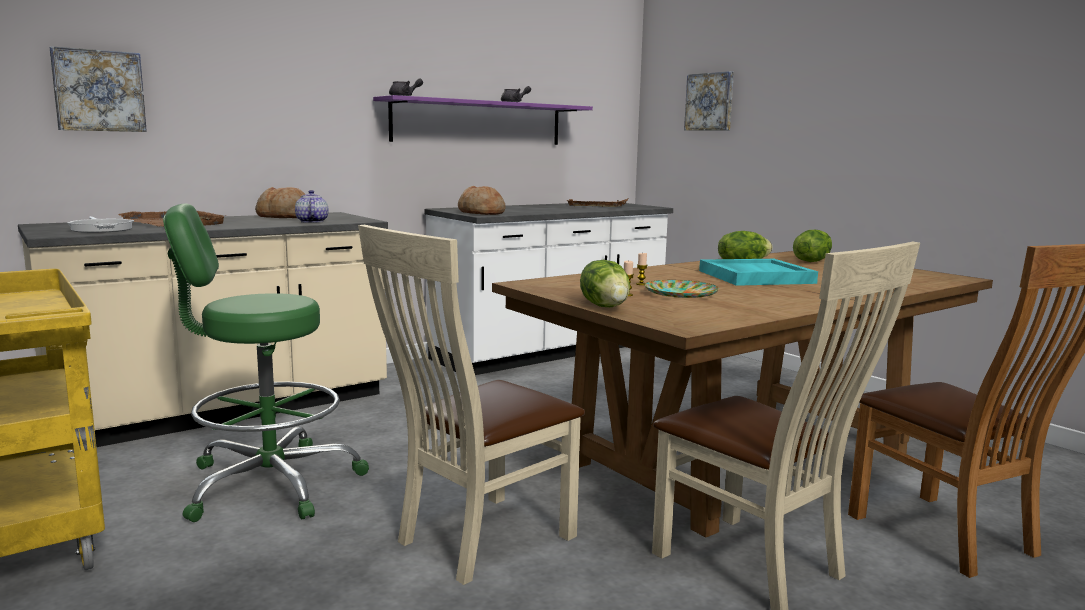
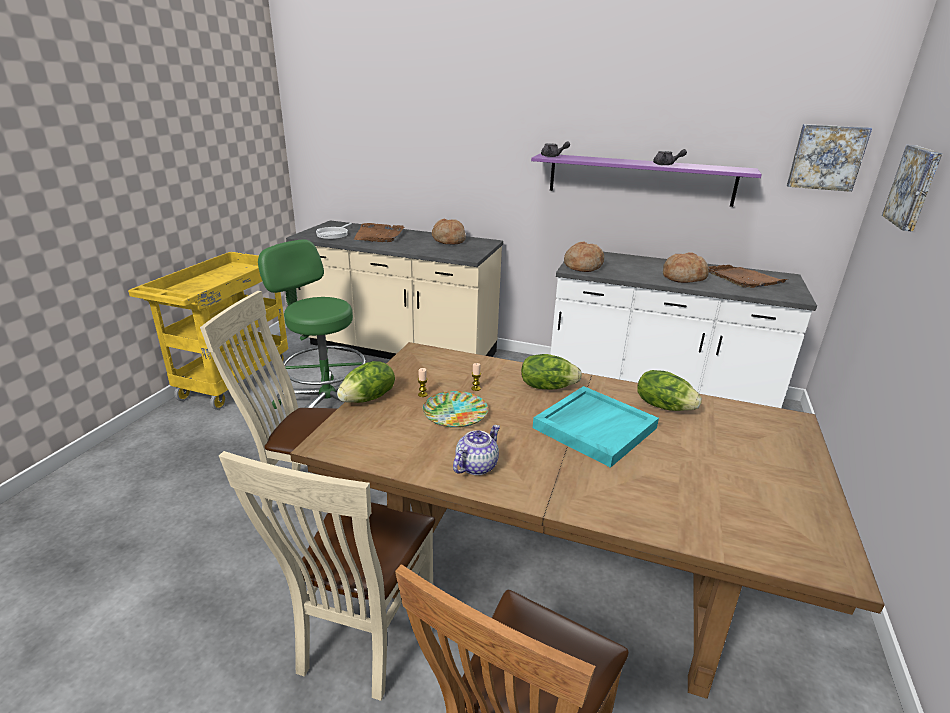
camera: 55 degrees right, 15 degrees up
picture [50,46,147,132] -> picture moved to [787,124,872,192]
teapot [295,190,329,223] -> teapot moved to [453,425,500,475]
lettuce [793,230,832,262] -> lettuce moved to [521,354,582,389]
none -> bread [663,252,709,283]

